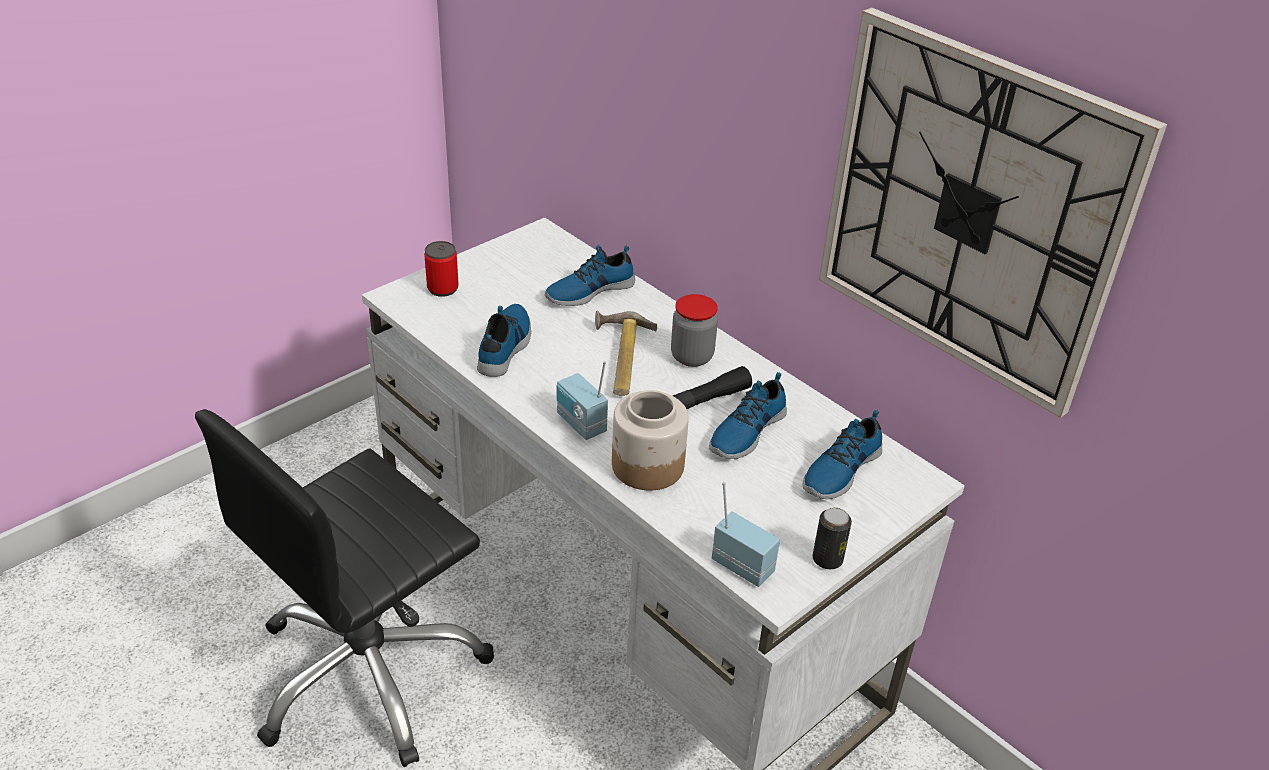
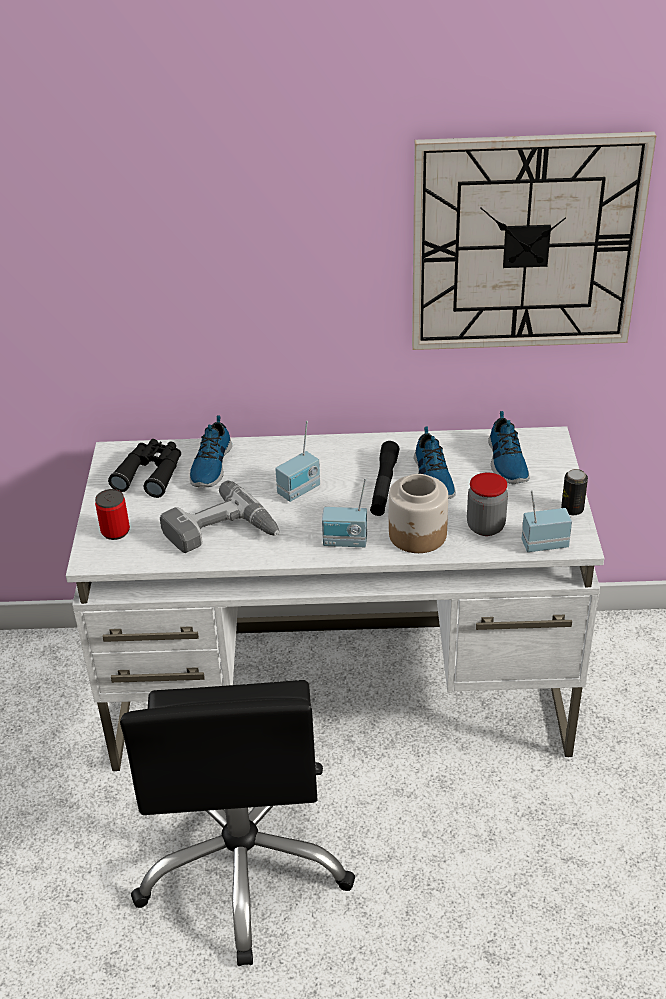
camera: 45 degrees left, 0 degrees up
shoe [477,304,531,377] -> power drill [160,480,280,553]
hammer [595,311,657,396] -> radio [275,421,320,502]
jar [671,294,718,367] -> jar moved to [467,473,508,536]
none -> black binoculars [108,439,181,498]

